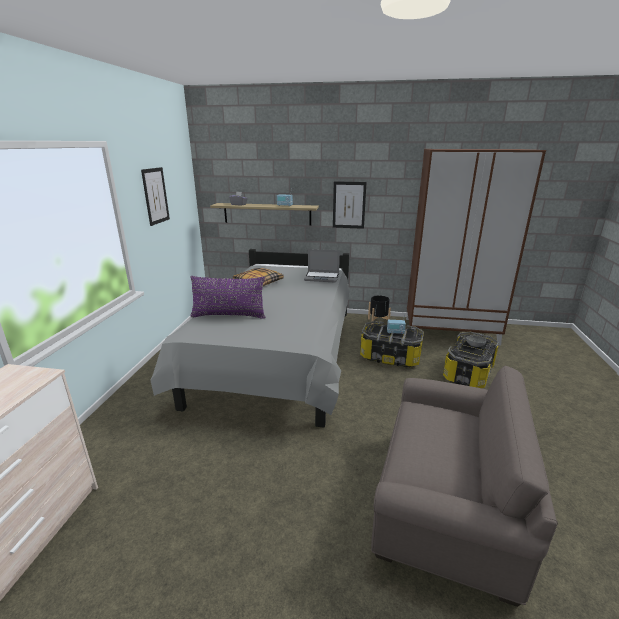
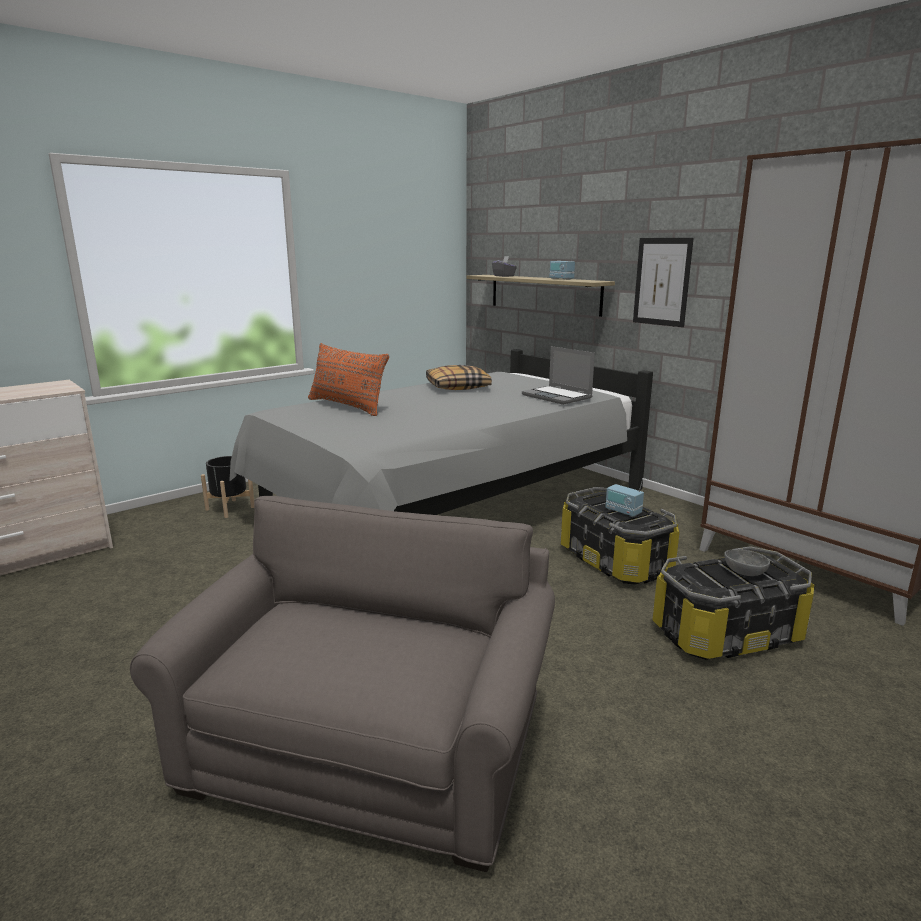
camera: 40 degrees right, 5 degrees down
picture [141,167,170,226] -> none
purple pillow [190,276,265,319] -> orange pillow [308,343,389,416]
black planter [368,295,391,325] -> black planter moved to [201,456,254,518]
grey armchair [371,366,558,607] -> grey armchair turned 135 degrees counterclockwise [130,496,555,872]

